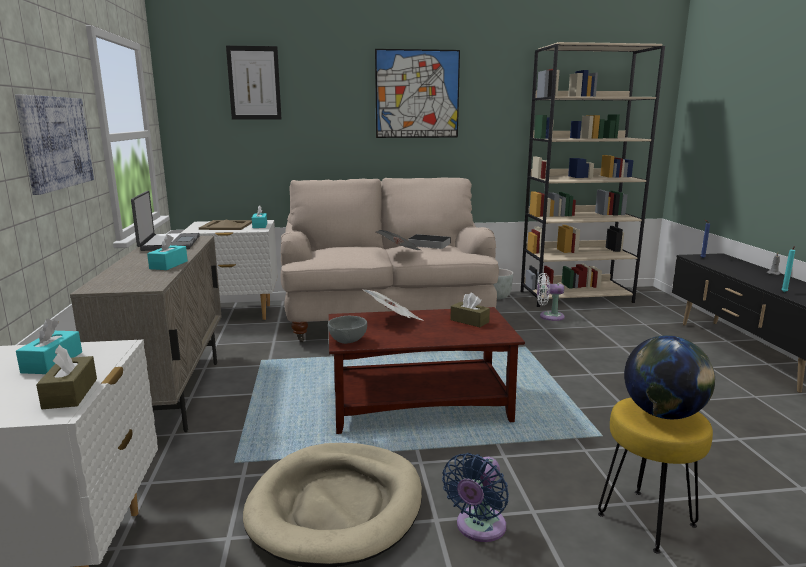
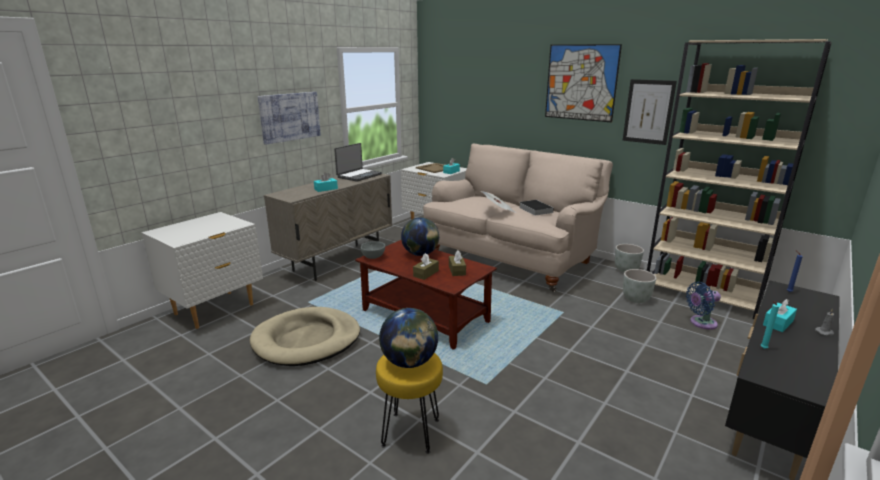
camera: 45 degrees right, 5 degrees up
turquoise tissue box [16,319,82,374] -> turquoise tissue box moved to [763,299,797,332]
brown tissue box [36,345,97,409] -> brown tissue box moved to [413,253,439,280]
picture [226,46,281,120] -> picture moved to [623,79,677,145]
newspaper [363,290,424,321] -> globe [401,217,439,256]
blue fan [442,453,509,542] -> blue fan moved to [686,282,721,330]
white fan [537,273,565,321] -> grey planter [623,269,656,303]

